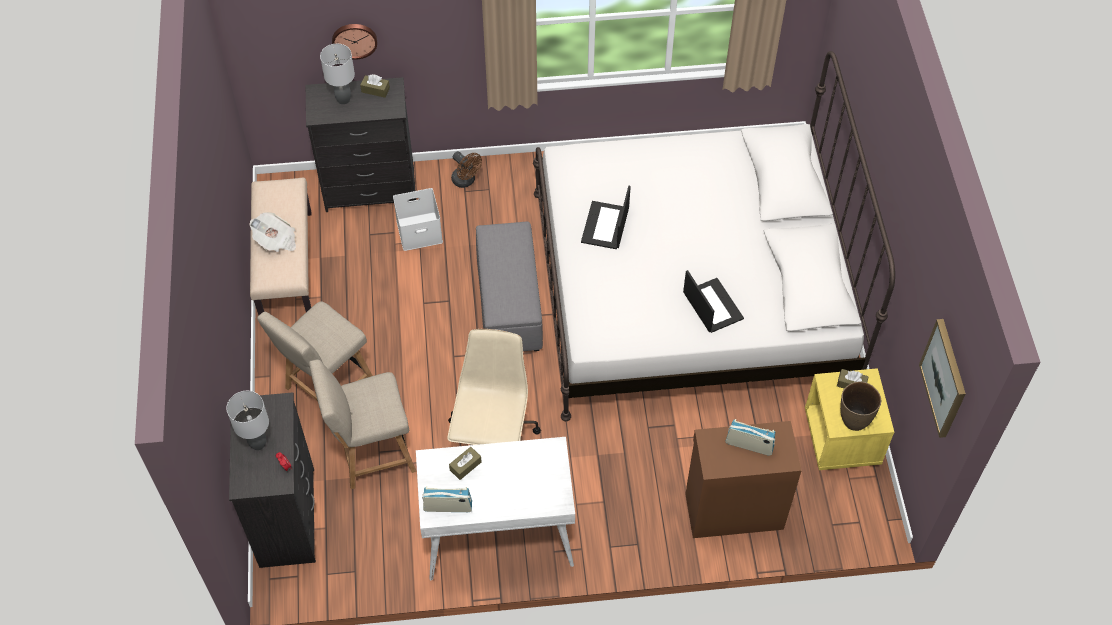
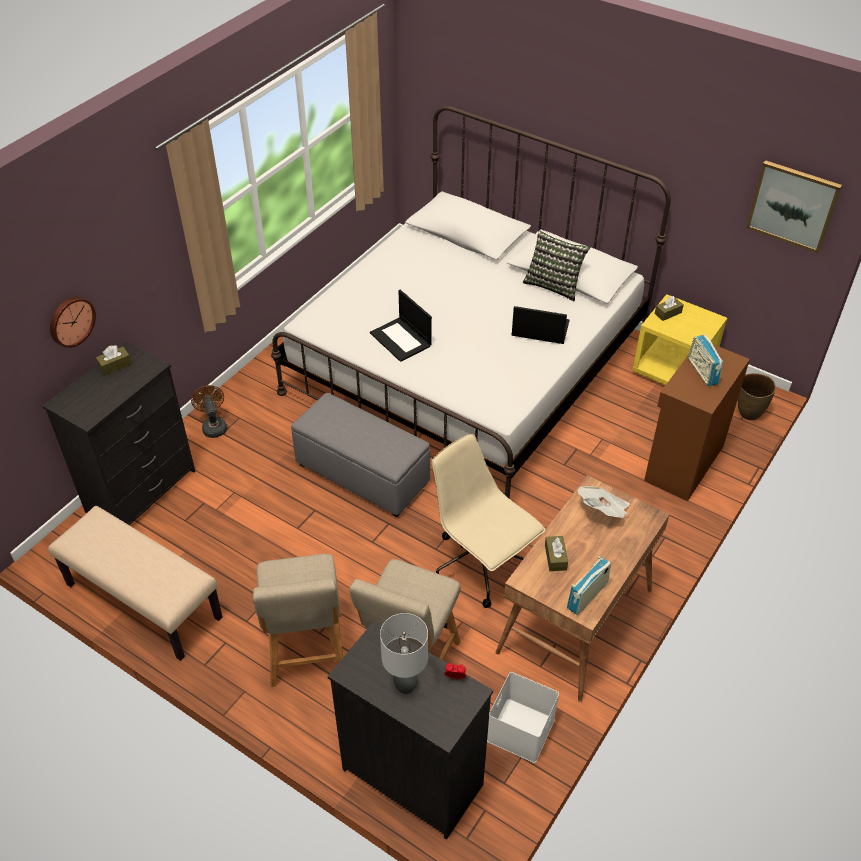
camera: 50 degrees left, 10 degrees down
newspaper [249,212,296,252] -> newspaper moved to [578,486,630,518]
grey table lamp [320,44,355,104] -> none
white storage box [393,188,443,251] -> white storage box moved to [487,672,559,763]
white desk [416,437,575,580] -> brown desk [495,475,670,702]
brown fan [451,151,482,188] -> brown fan turned 105 degrees counterclockwise [191,385,227,438]
radio [725,419,775,456] -> radio turned 75 degrees counterclockwise [688,334,723,386]
brown vase [840,381,881,431] -> brown vase moved to [738,373,776,420]
none -> pillow [523,230,590,301]

